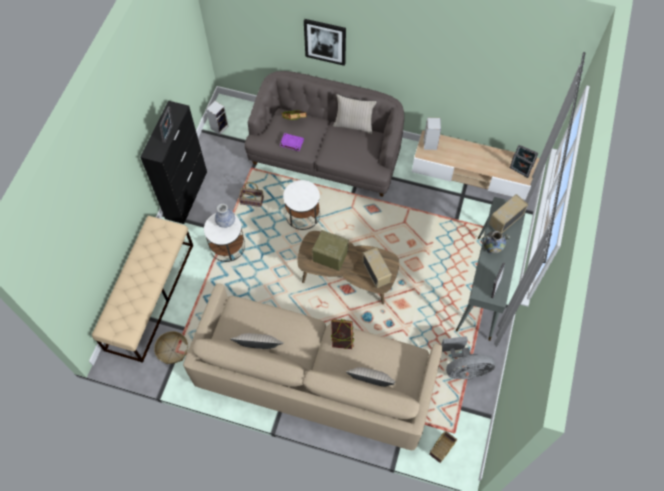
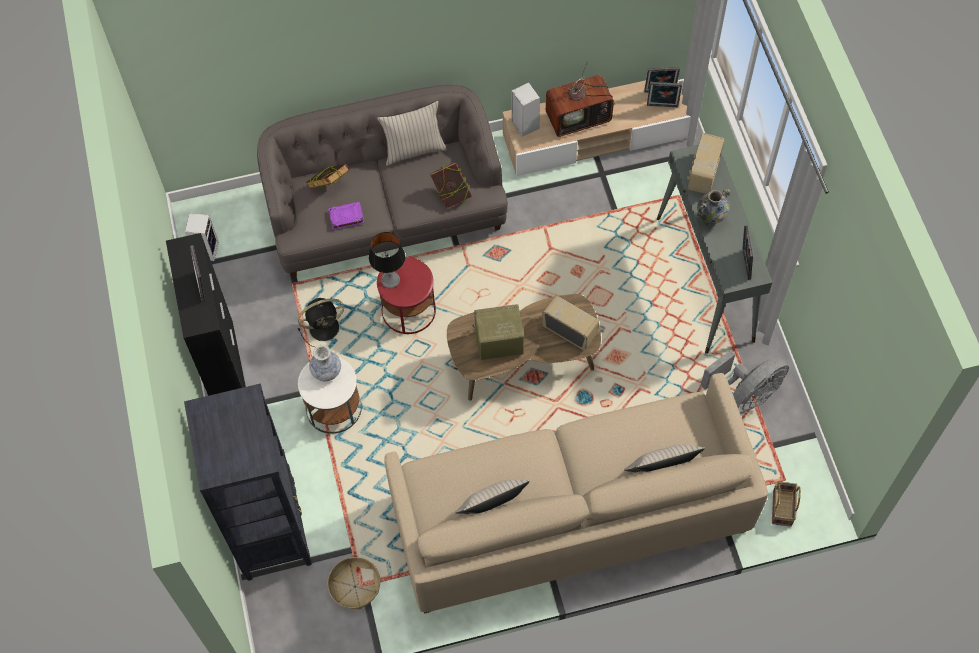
camera: 30 degrees left, 0 degrees up
beige bench [92,216,193,363] -> black bookcase [184,384,312,581]
basket [239,182,264,207] -> black fan [297,298,344,347]
white side table [283,180,320,230] -> red side table [377,257,436,334]
picture [304,19,346,66] -> none
book [331,319,355,349] -> book moved to [430,162,472,208]
none -> table lamp [369,232,405,288]
none -> television [546,61,616,137]

